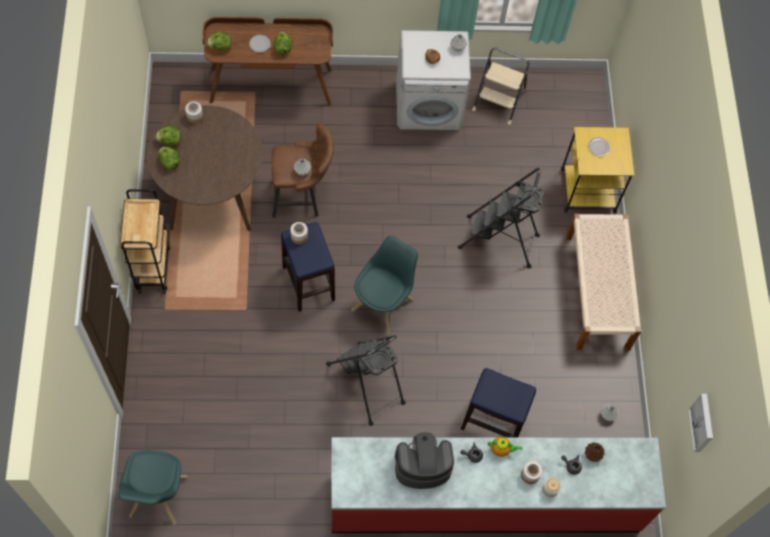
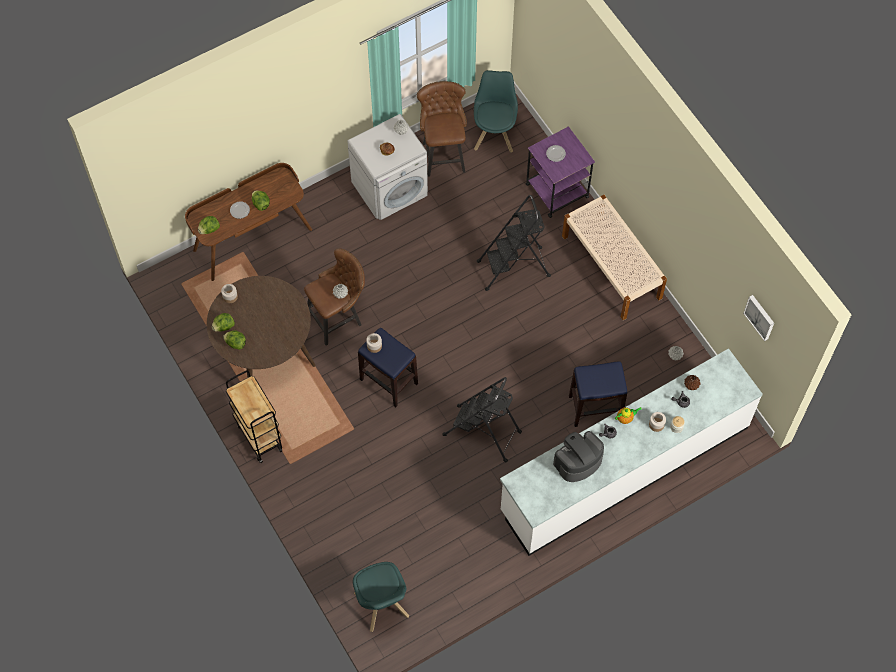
camera: 25 degrees left, 0 degrees up
red counter [331,437,666,533] -> white counter [500,348,763,556]
turquoise chair [351,236,418,335] -> turquoise chair moved to [474,70,518,153]
beige step ladder [472,48,529,125] -> brown stool [417,81,467,177]
yellow cart [561,127,634,213] -> purple cart [526,126,595,218]

